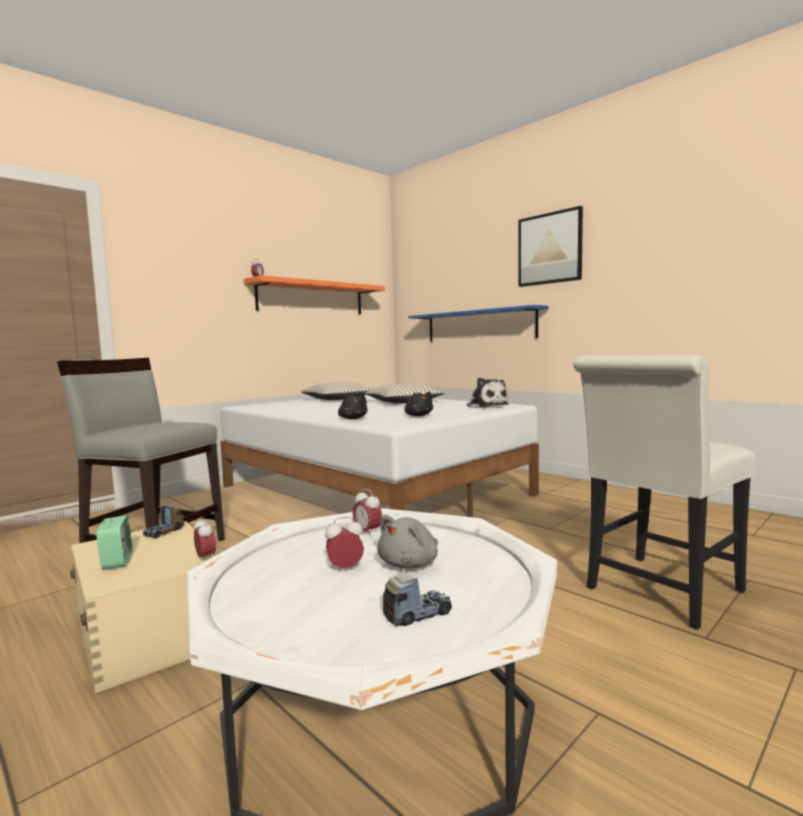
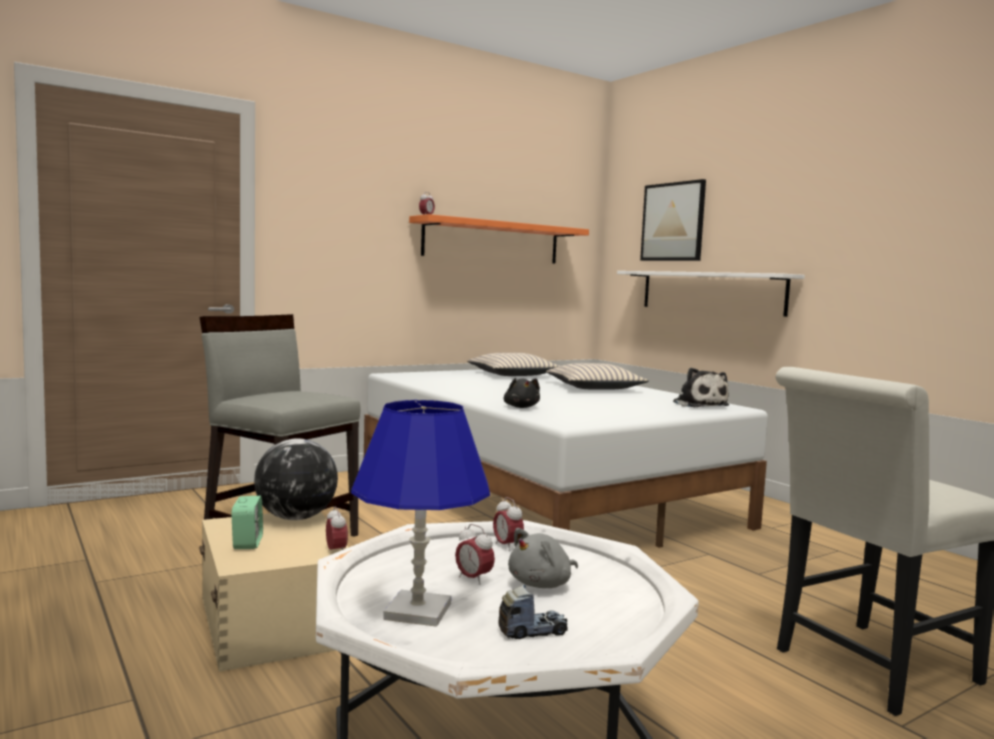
camera: 10 degrees right, 0 degrees up
toy truck [143,506,184,538] -> globe [254,438,338,520]
alarm clock [325,517,364,568] -> alarm clock turned 135 degrees counterclockwise [455,524,495,585]
black plush toy [404,392,433,416] -> none
blue shelf [408,305,549,342] -> white shelf [617,271,805,317]
picture [519,206,583,287] -> picture moved to [640,179,706,261]
none -> blue table lamp [351,400,490,627]

